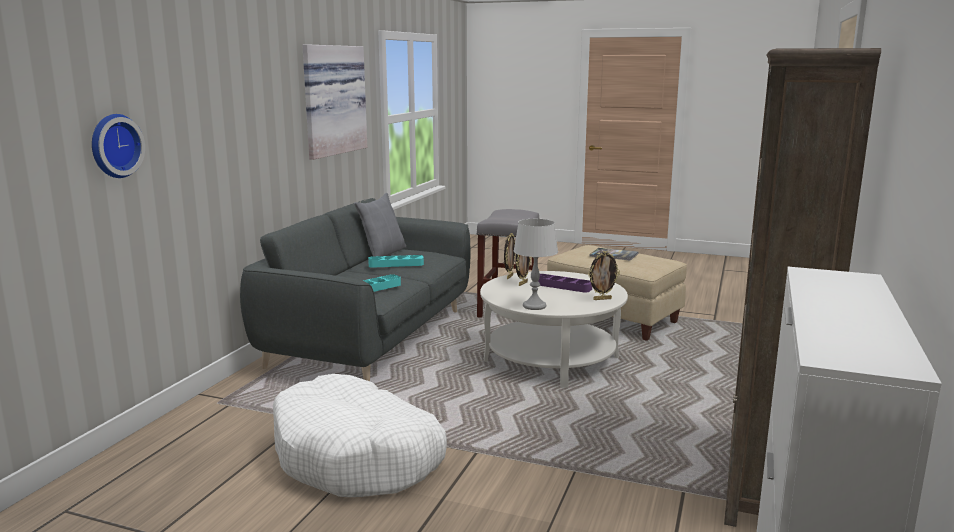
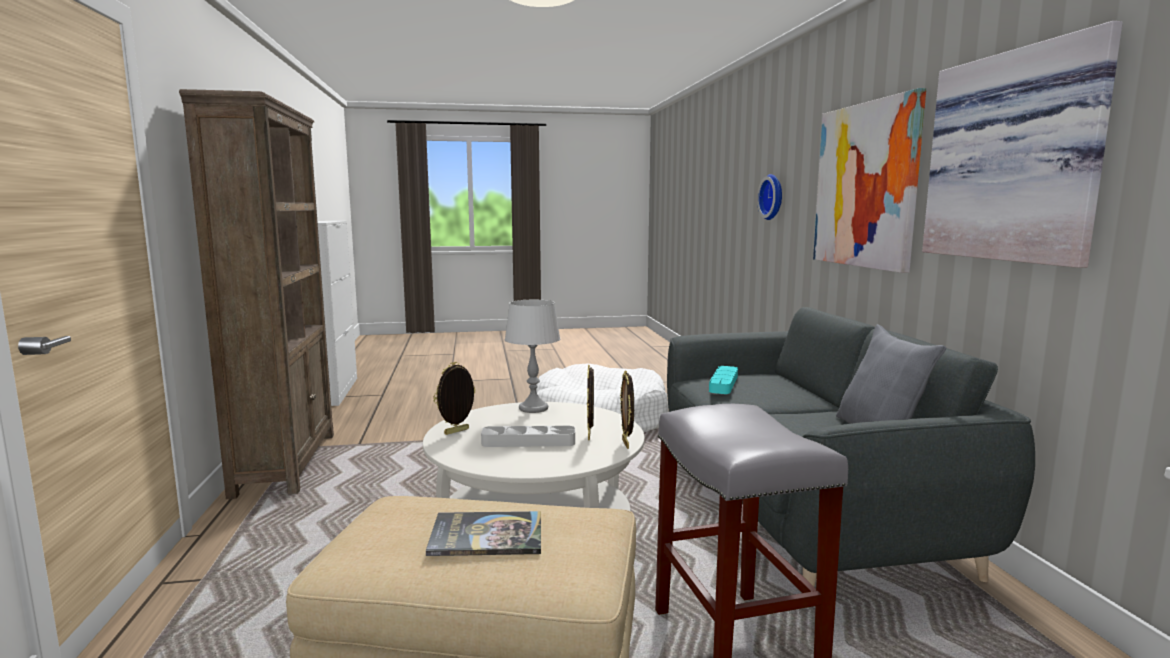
camera: 150 degrees right, 5 degrees down
turquoise tray [368,255,424,268] -> none
purple tray [538,274,592,293] -> grey tray [481,426,575,447]
none -> picture [813,88,926,273]

